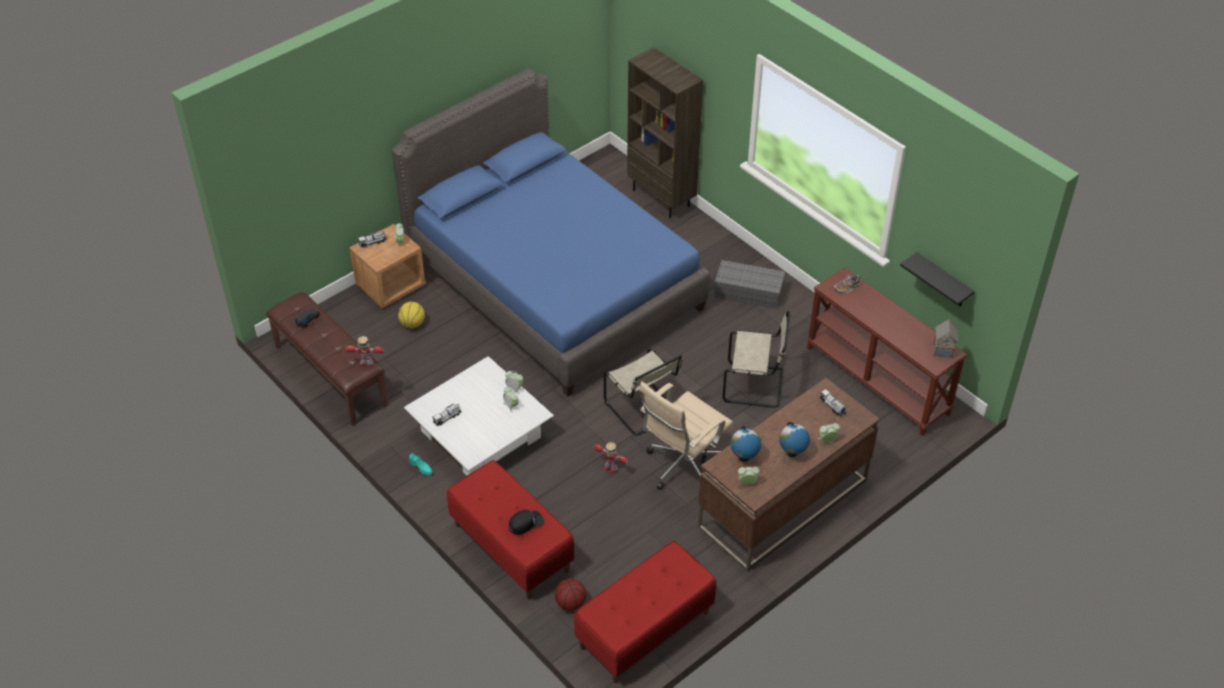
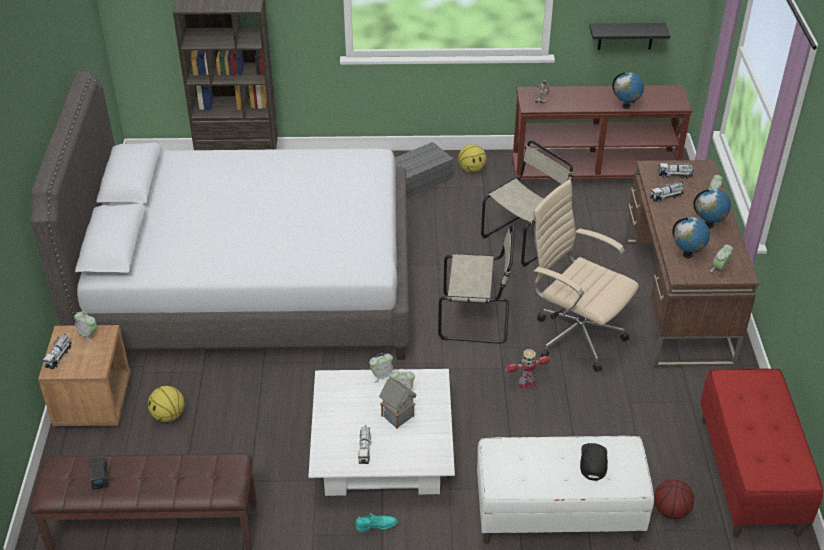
camera: 50 degrees left, 5 degrees down
toy robot [345,336,384,366] -> none
blue bed [391,68,710,396] -> grey bed [30,71,409,360]
red bench [447,460,574,600] -> white bench [477,436,654,544]
beige office chair [639,382,733,490] -> beige office chair turned 135 degrees clockwise [532,180,639,372]
toy house [933,319,958,358] -> toy house moved to [379,377,417,429]
none -> basketball [458,144,486,173]
none -> globe [612,72,644,109]
none -> toy truck [650,181,684,202]

